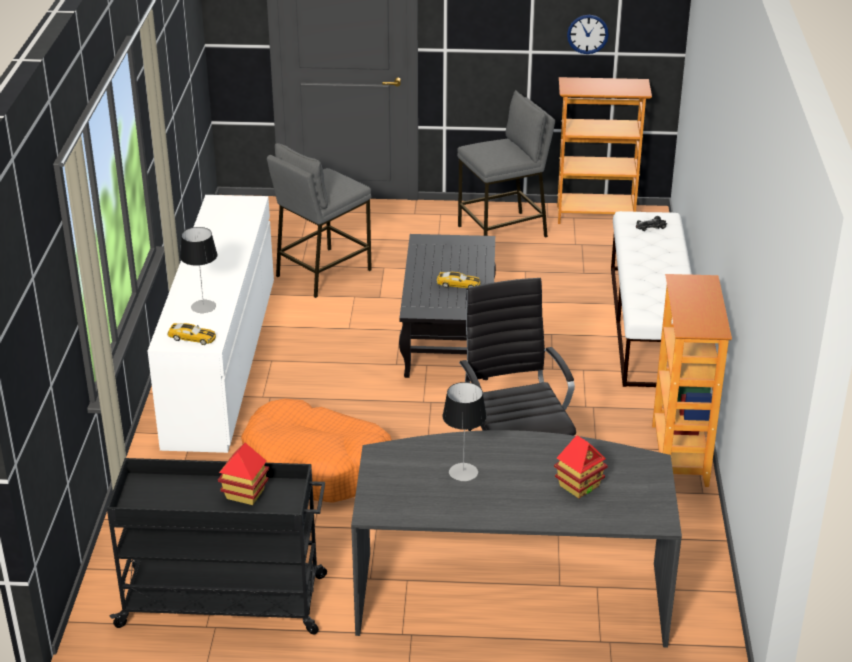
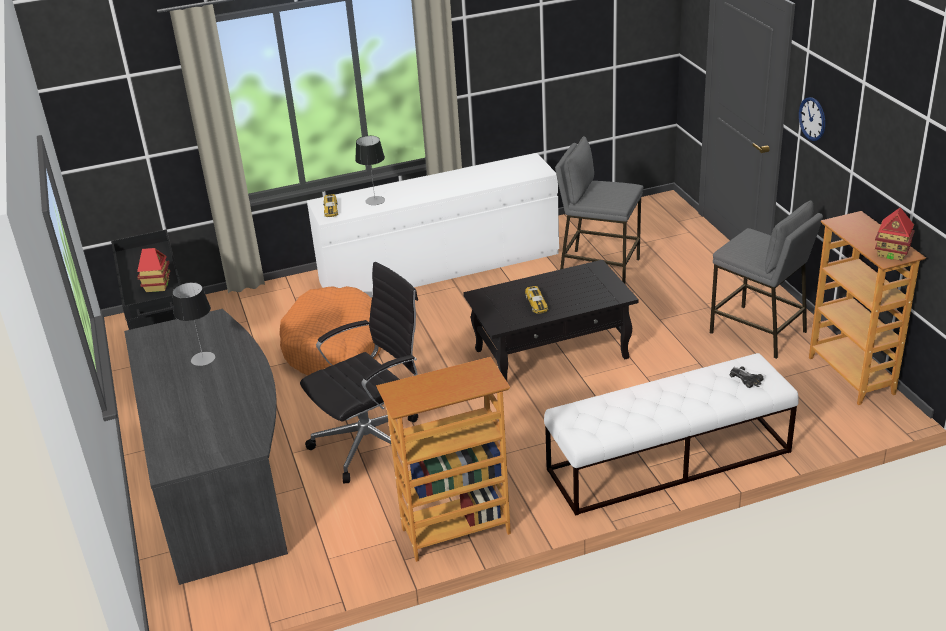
camera: 70 degrees right, 0 degrees up
toy house [554,435,608,498] -> toy house moved to [875,207,915,261]
wall clock [567,15,609,54] -> wall clock moved to [799,97,825,141]

